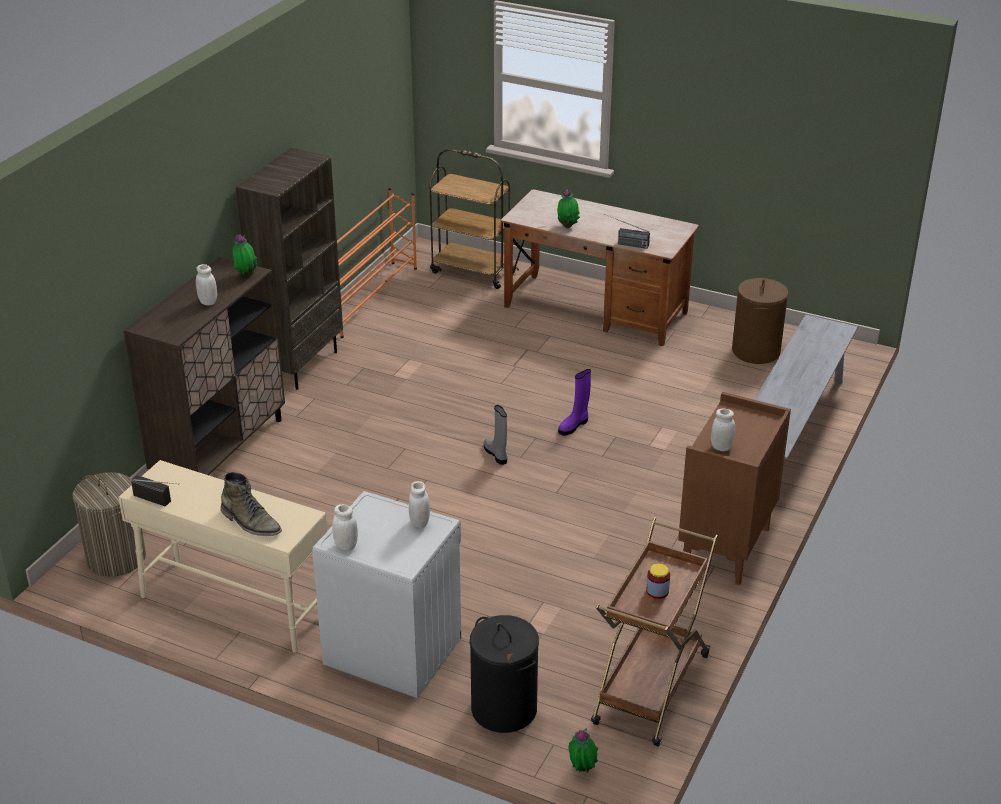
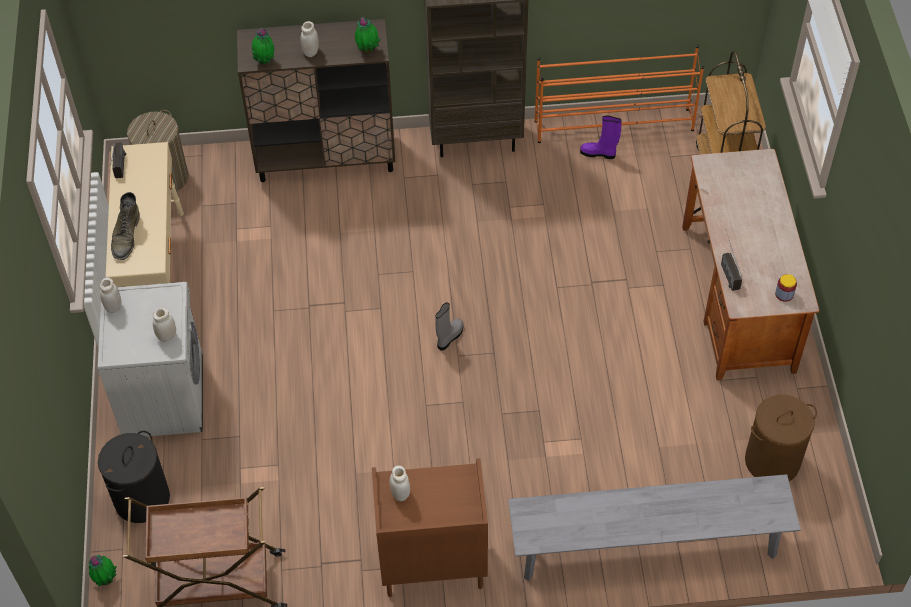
camera: 60 degrees right, 20 degrees up
potted plant [557,189,580,228] -> potted plant moved to [252,28,274,65]
purple boot [558,369,591,436] -> purple boot moved to [580,116,622,159]
jar [646,563,670,599] -> jar moved to [775,274,797,302]

